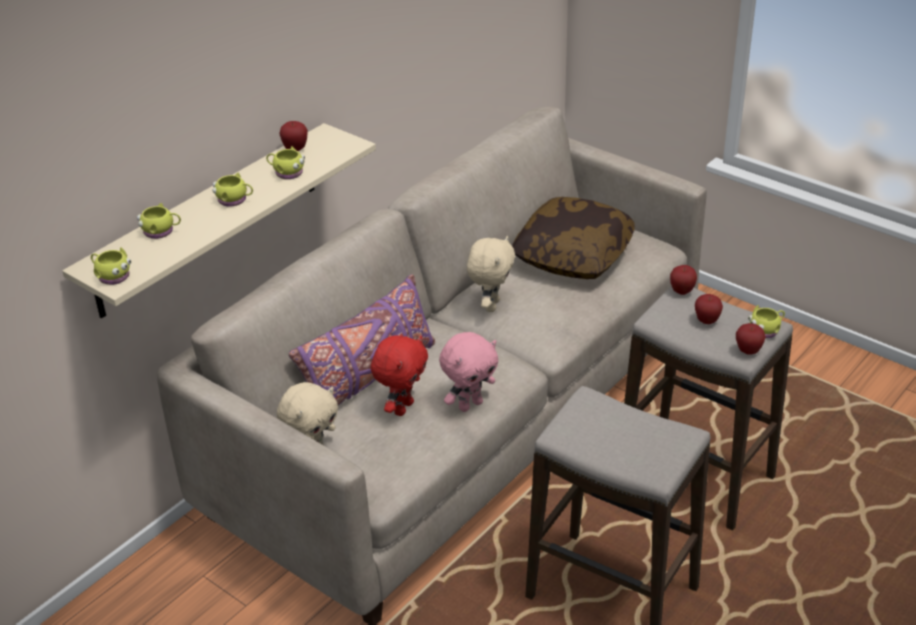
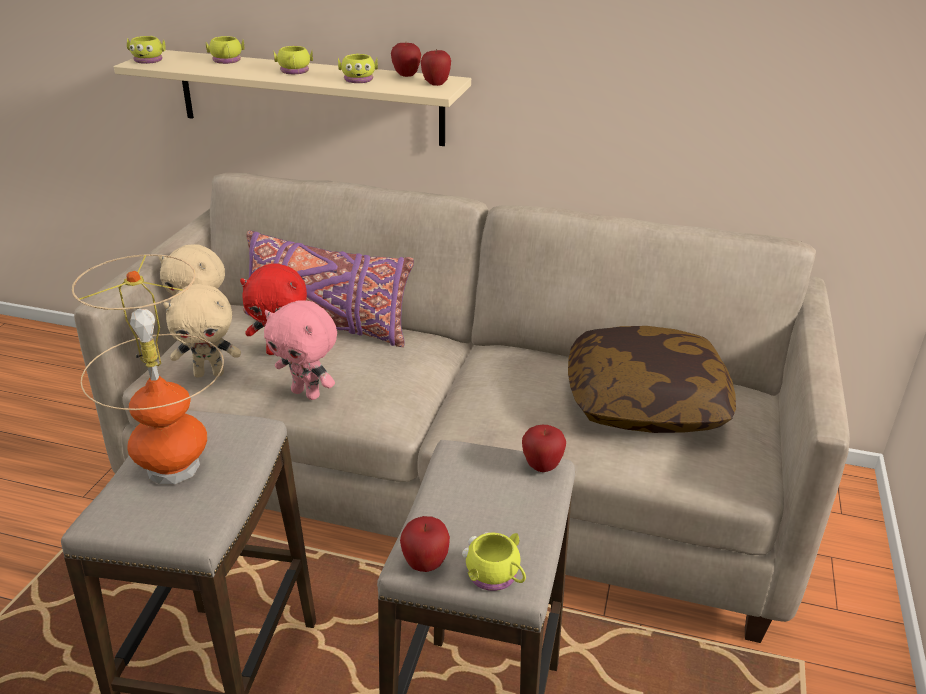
camera: 65 degrees right, 5 degrees down
beige plush toy [467,236,515,312] -> beige plush toy moved to [163,284,241,378]
apple [695,294,723,324] -> apple moved to [421,49,451,86]
none -> table lamp [72,254,224,485]

